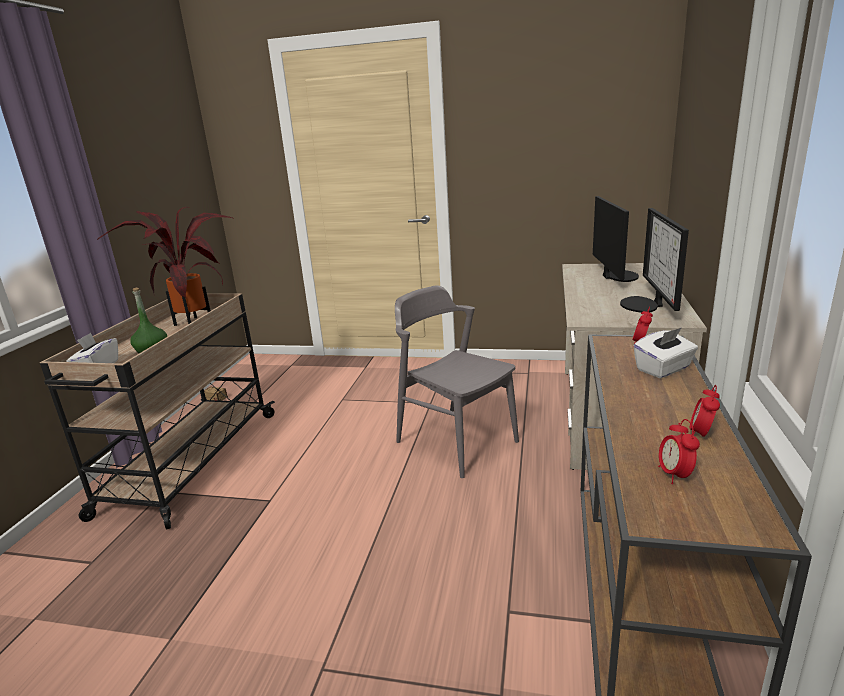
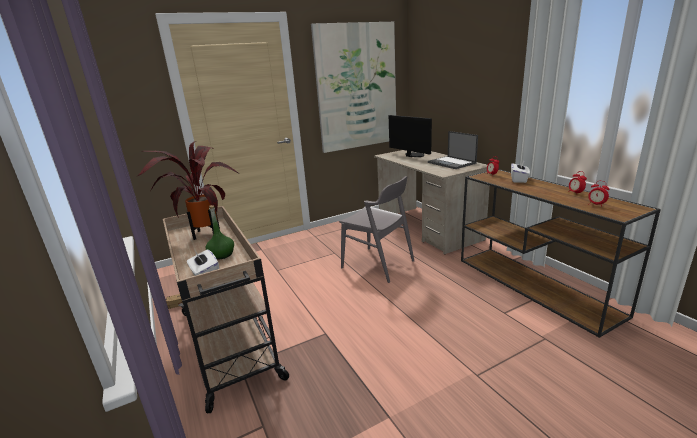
camera: 40 degrees left, 0 degrees up
grey chair [395,285,519,478] -> grey chair turned 150 degrees counterclockwise [339,176,414,283]
monitor [620,208,689,313] -> laptop [428,131,478,169]
none -> picture [311,22,396,153]

